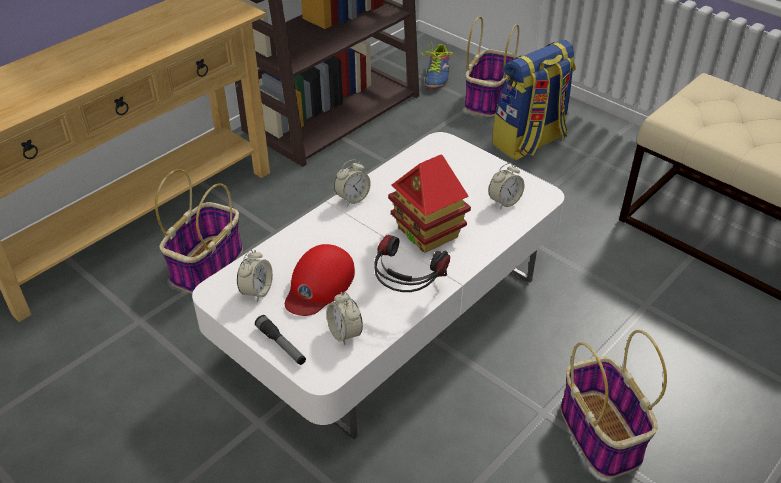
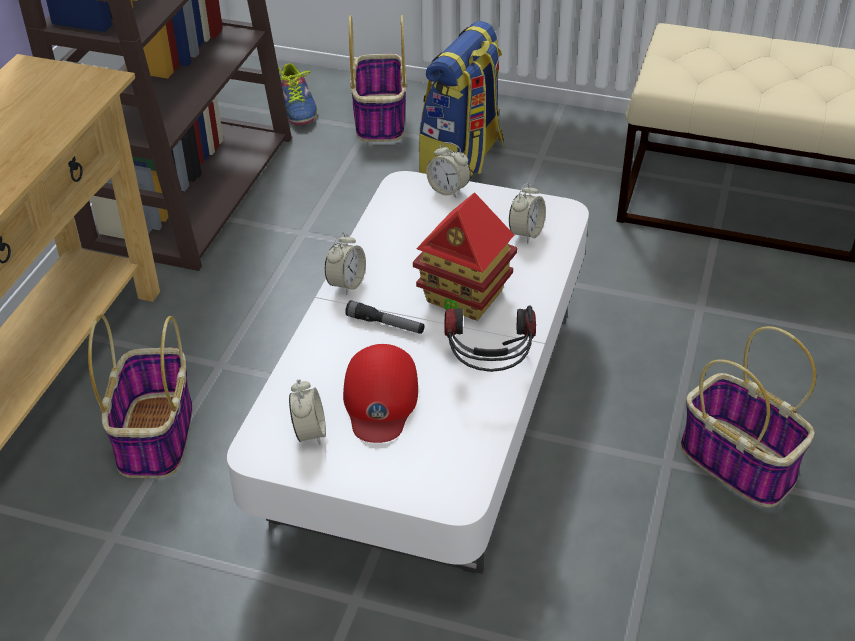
camera: 25 degrees left, 0 degrees up
flashlight [255,315,306,365] -> flashlight moved to [345,300,425,334]
alarm clock [327,291,363,345] -> alarm clock moved to [426,142,471,198]

